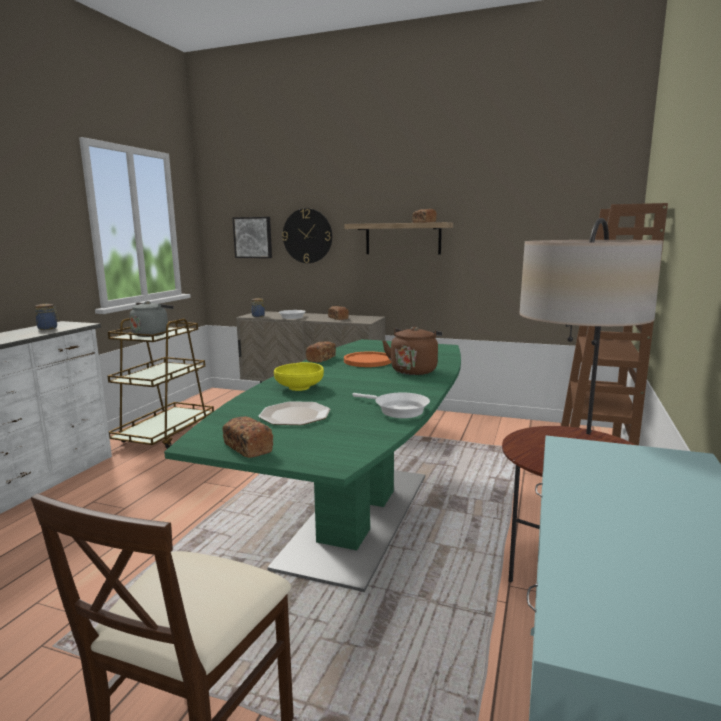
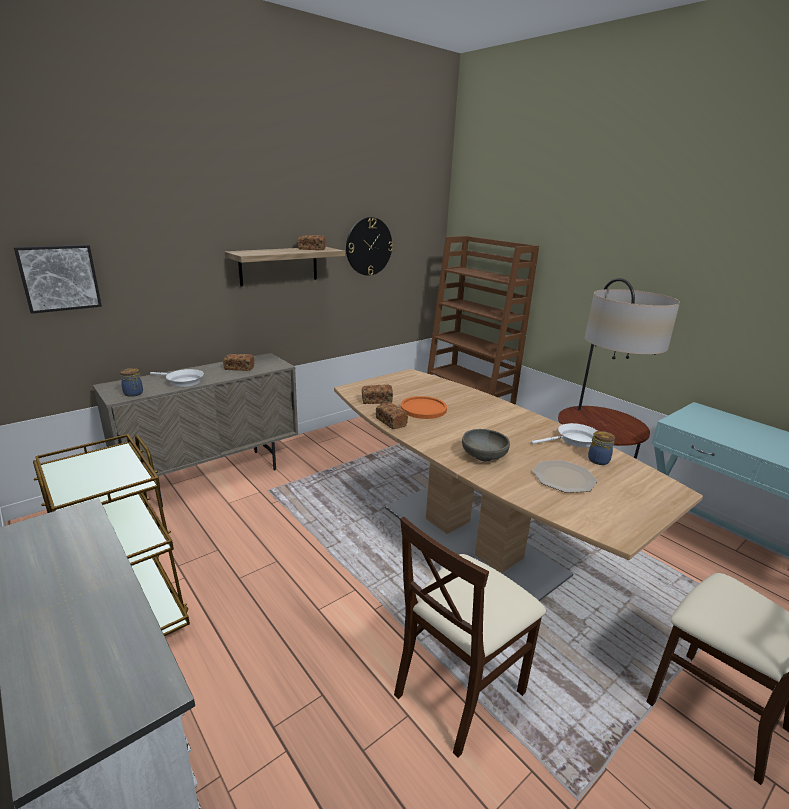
camera: 60 degrees left, 10 degrees up
jar [35,304,59,330] -> jar moved to [588,431,615,465]
grey kettle [130,301,174,337] -> none
green dining table [164,339,461,592] -> brown dining table [334,369,703,601]
bread [222,416,273,458] -> bread moved to [362,385,393,404]
yellow bowl [274,362,324,391] -> grey bowl [462,429,510,461]
wall clock [282,208,332,263] -> wall clock moved to [346,217,393,276]
brown kettle [382,327,442,375] -> none
none -> beige chair [394,517,546,758]

